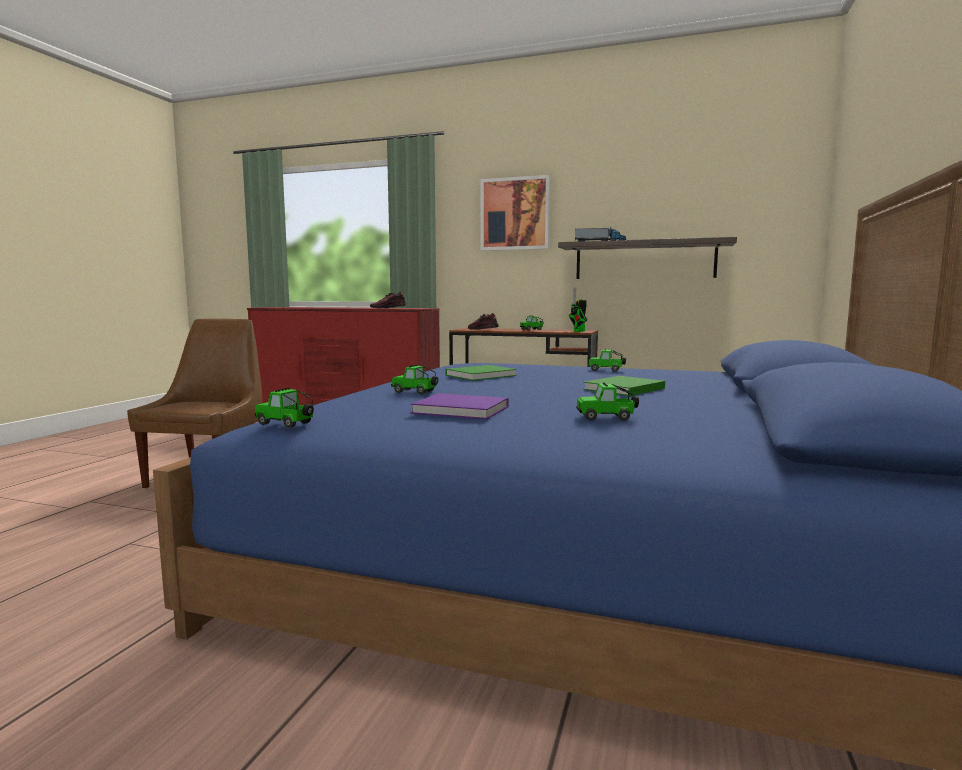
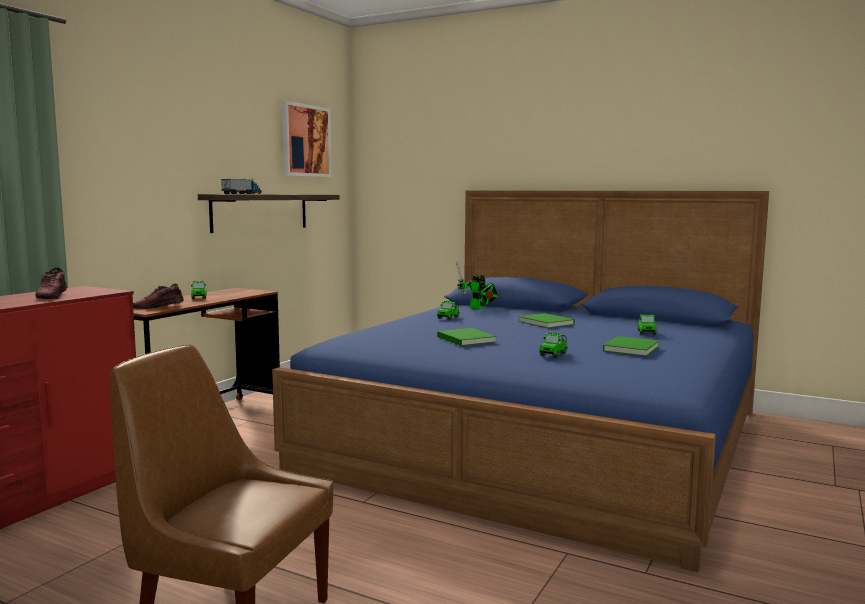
camera: 80 degrees left, 0 degrees up
toy car [255,388,314,428] -> none
purple book [411,393,508,419] -> green book [603,336,660,356]
picture [481,175,550,251] -> picture moved to [282,101,332,177]
toy robot [569,287,587,332] -> toy robot moved to [456,261,498,309]

